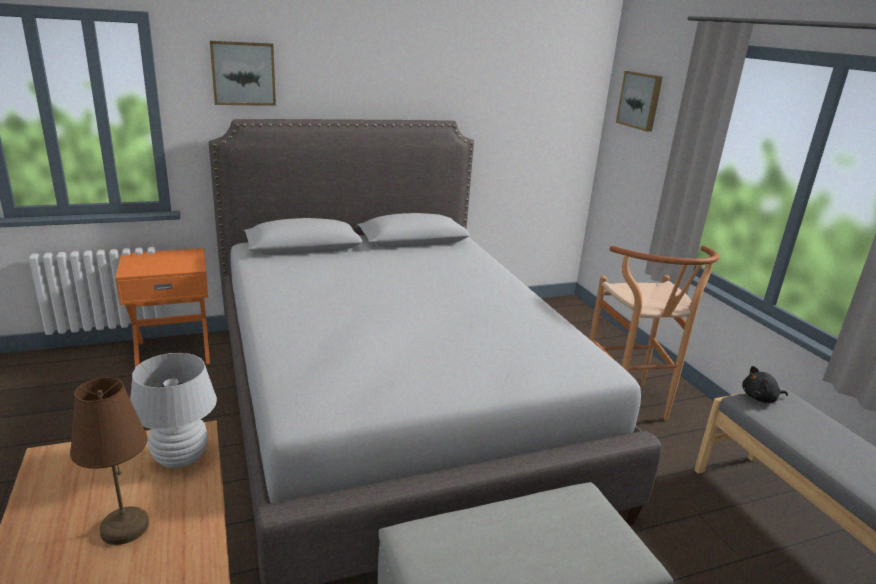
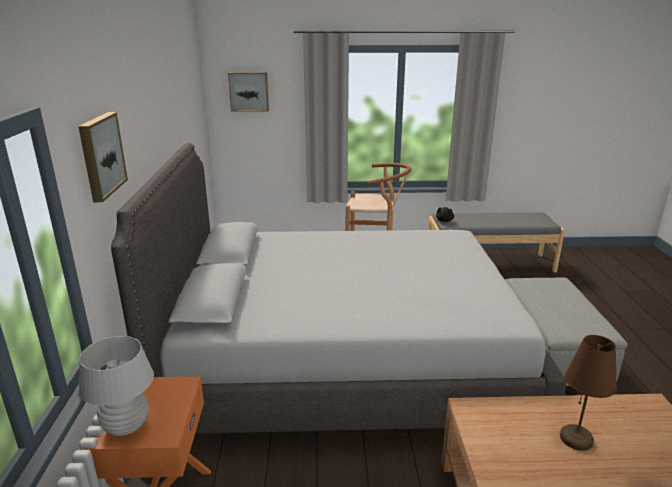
camera: 70 degrees left, 0 degrees up
white table lamp [130,353,217,468] -> white table lamp moved to [79,336,154,436]

